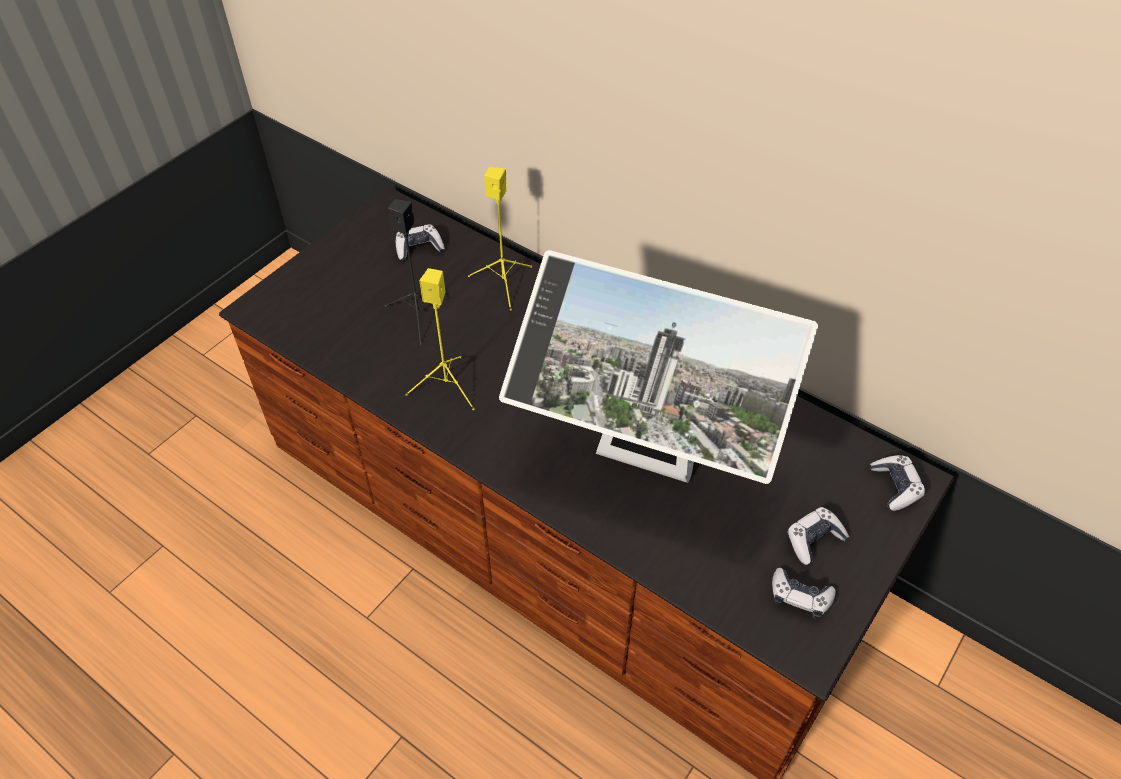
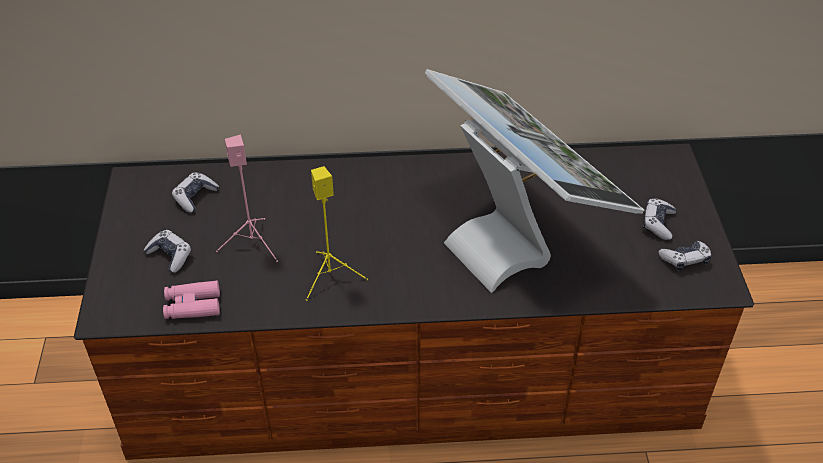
camera: 40 degrees left, 5 degrees down
black speaker [384,199,452,346] -> pink speaker [216,135,278,262]
yellow speaker [468,167,532,311] -> none
monitor [499,250,818,484] -> monitor turned 105 degrees counterclockwise [425,69,644,293]
game controller [870,455,925,511] -> game controller moved to [143,230,191,273]
none -> pink binoculars [163,281,220,319]

